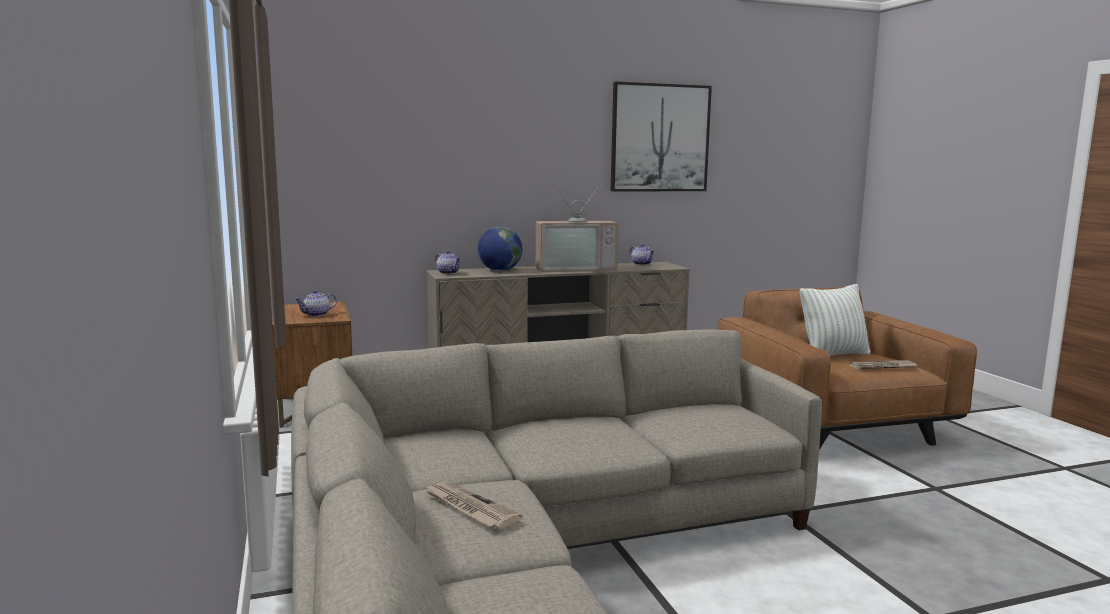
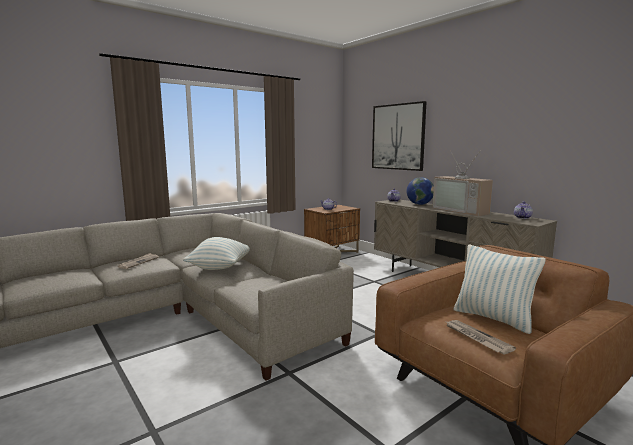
camera: 70 degrees right, 0 degrees up
picture [611,82,712,192] -> picture moved to [372,101,427,171]
none -> pillow [183,237,250,270]

